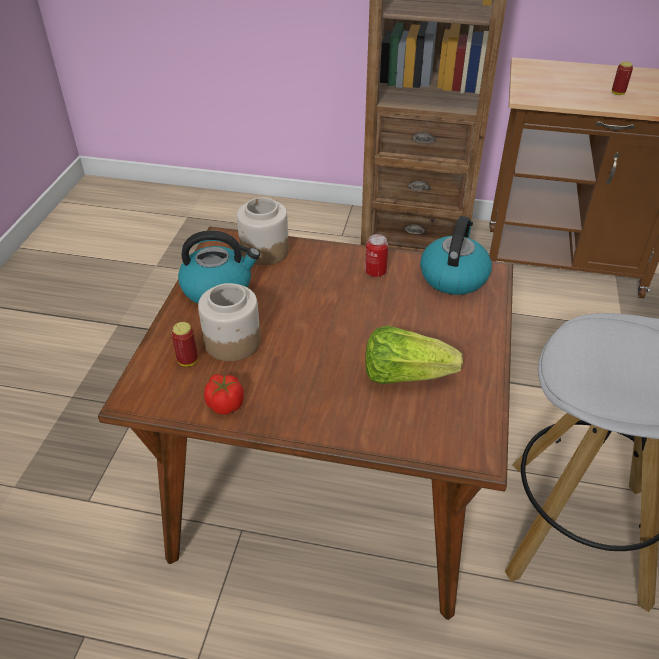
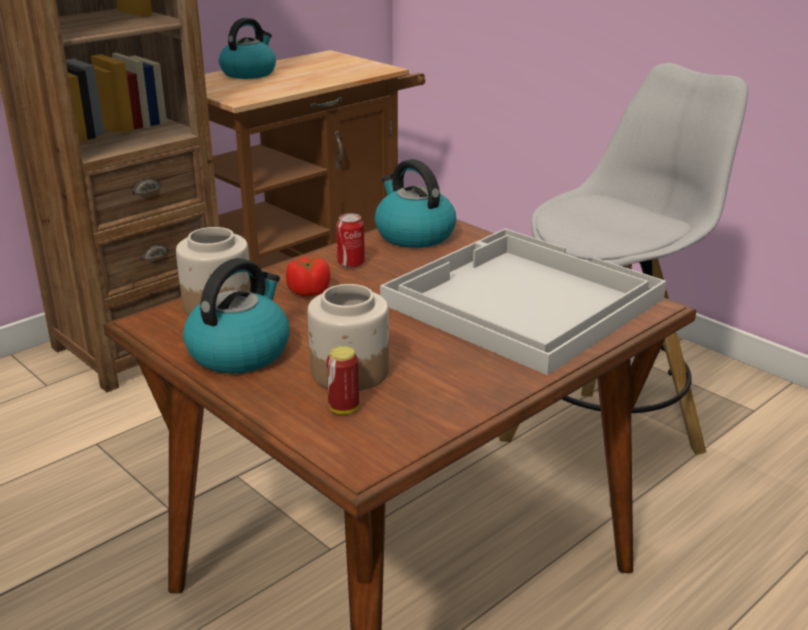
camera: 55 degrees left, 15 degrees down
tomato [204,374,244,415] -> tomato moved to [286,257,331,297]
lettuce [365,325,463,384] -> white tray [380,229,667,375]
can [612,61,633,95] -> none
none -> kettle [219,18,276,79]

